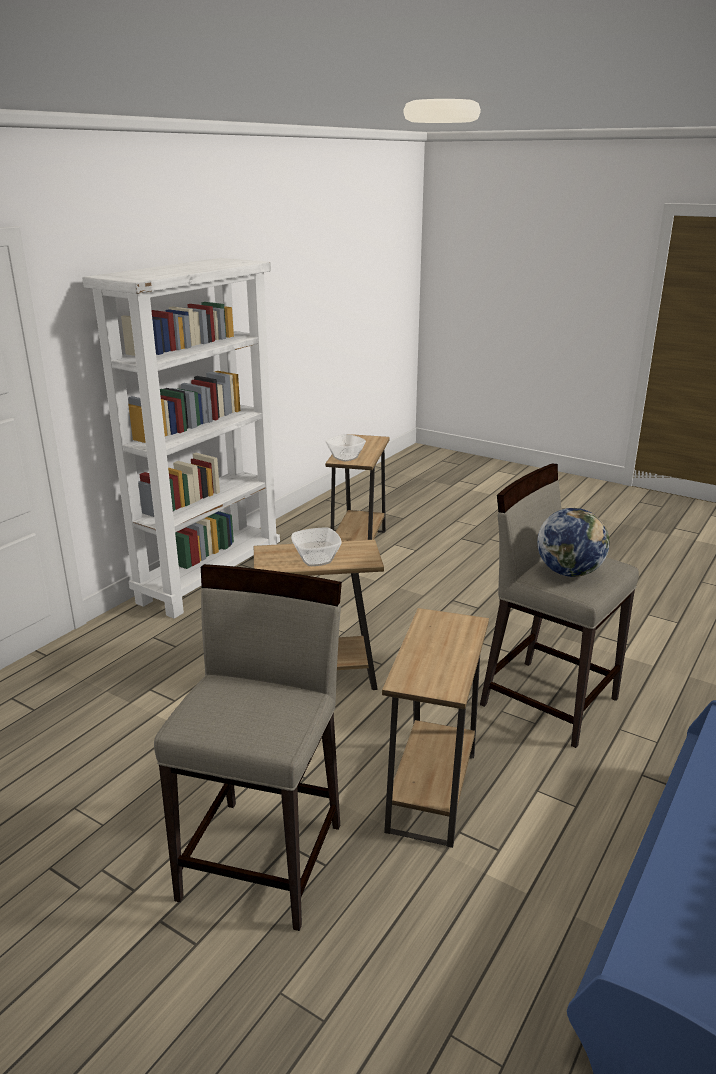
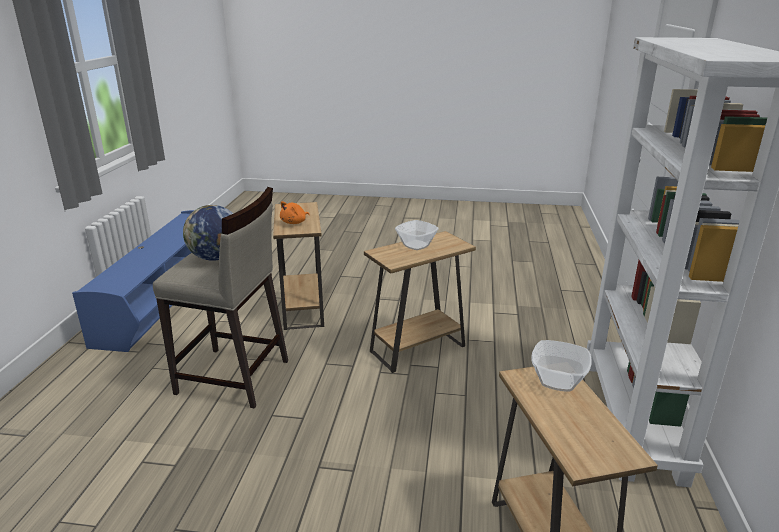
camera: 155 degrees right, 0 degrees up
beige stool [154,564,342,931] -> none
none -> orange plush toy [280,201,310,224]

